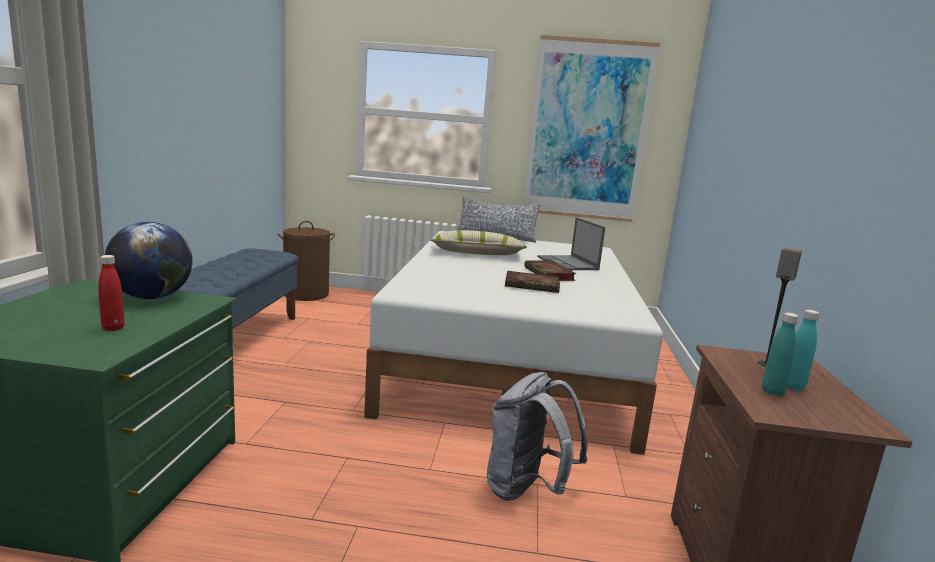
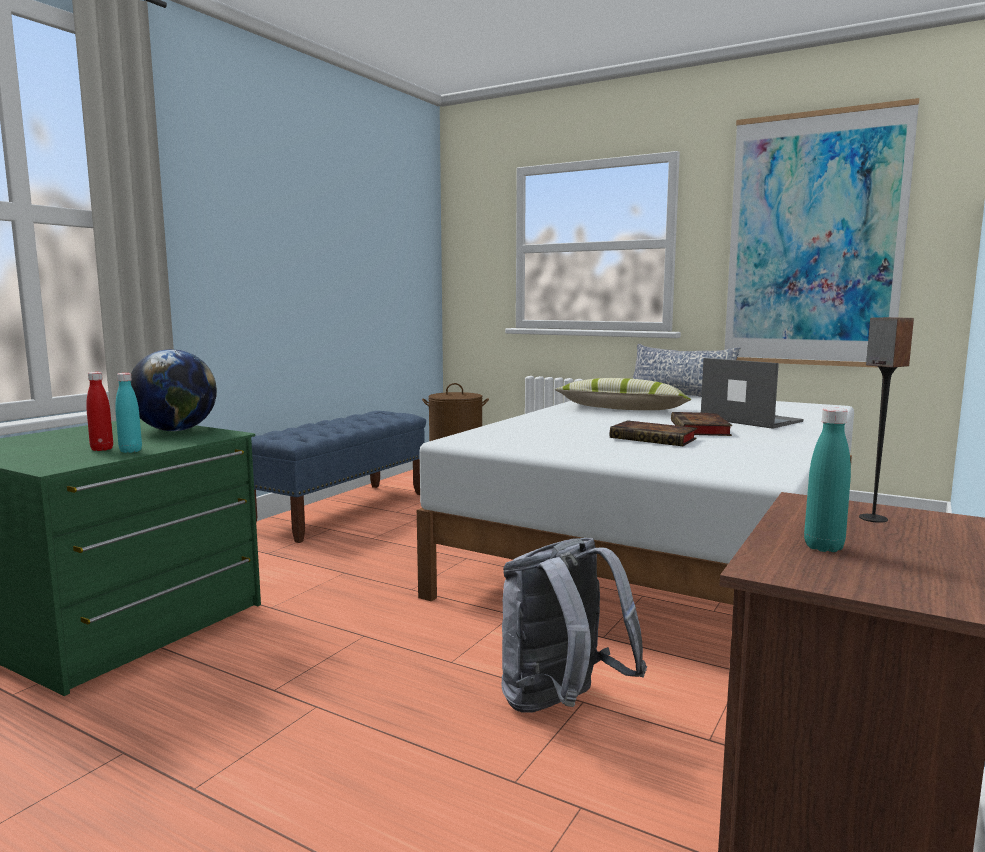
camera: 25 degrees right, 5 degrees down
laptop [537,217,605,270] -> laptop turned 135 degrees clockwise [701,358,804,429]
turquoise bottle [787,310,820,391] -> turquoise bottle moved to [115,373,142,453]

